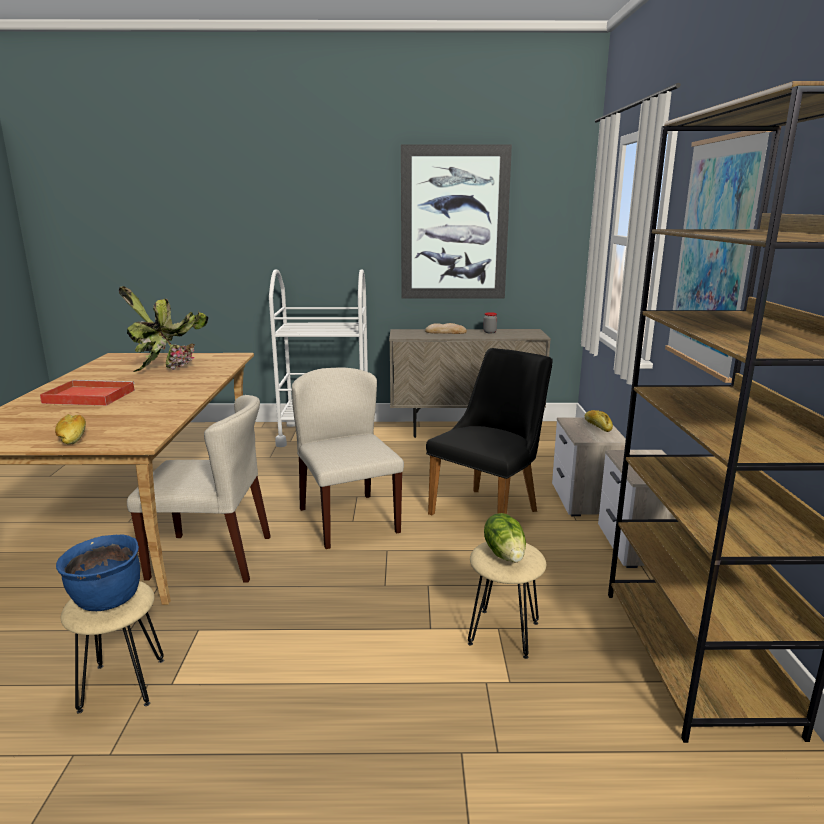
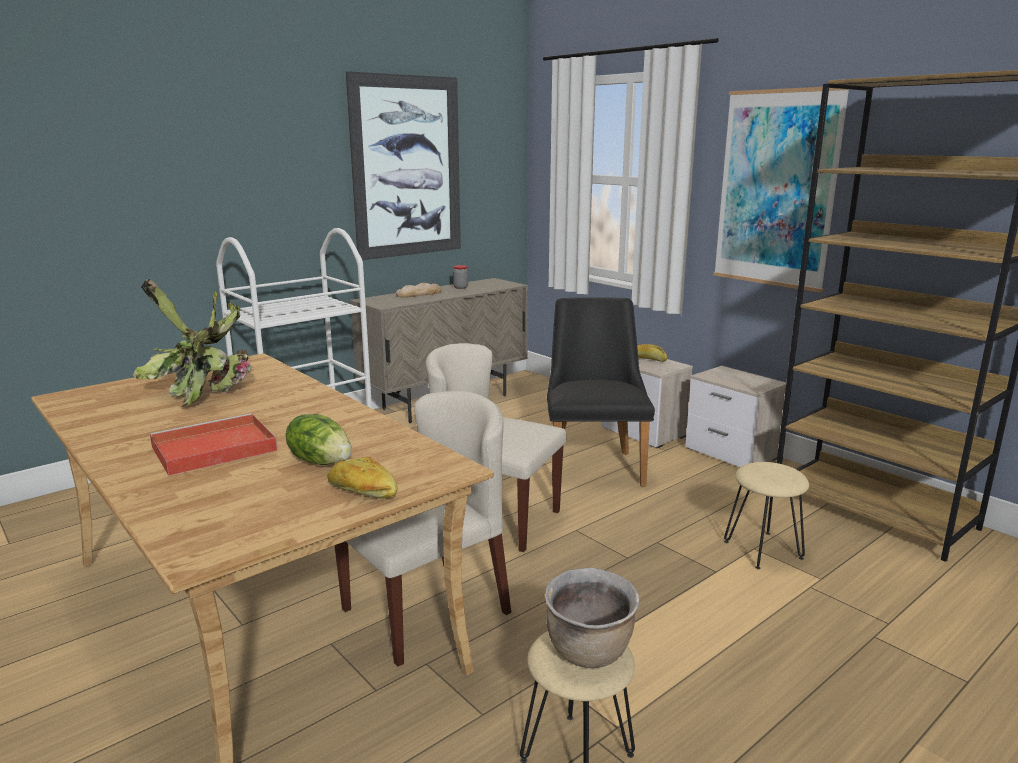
camera: 40 degrees left, 0 degrees up
blue cooking pot [56,534,140,611] -> brown cooking pot [545,568,639,668]
lettuce [484,513,526,562] -> lettuce moved to [286,414,352,465]

